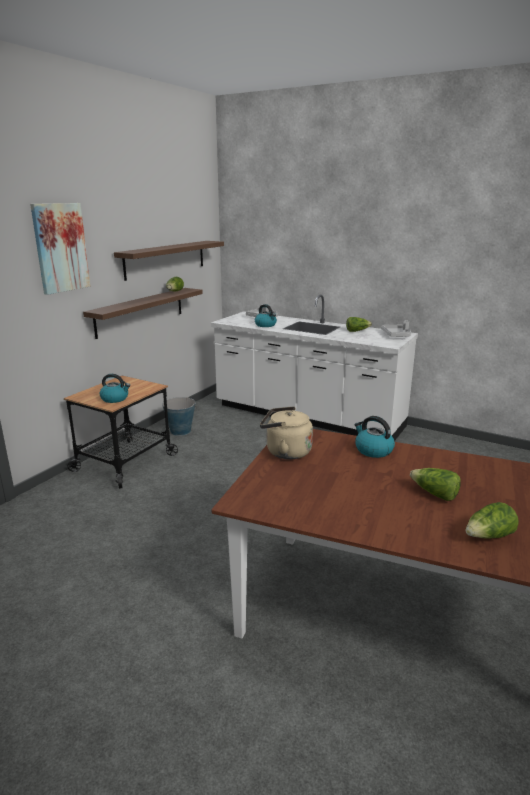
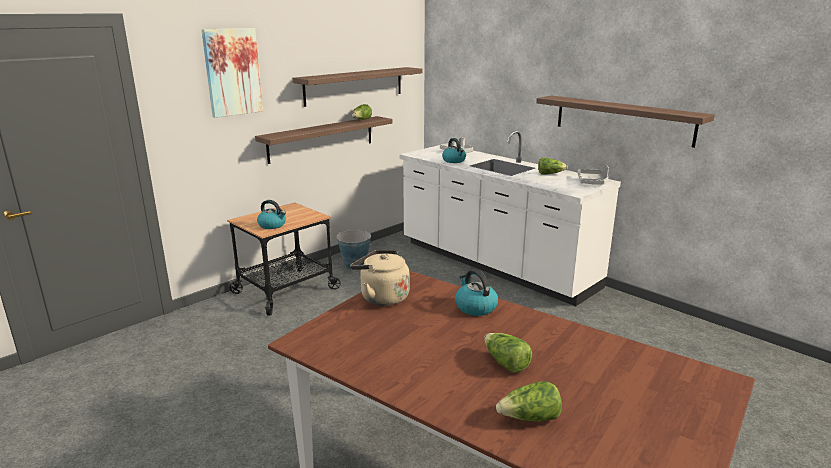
camera: 15 degrees right, 0 degrees up
none -> shelf [536,96,715,148]

